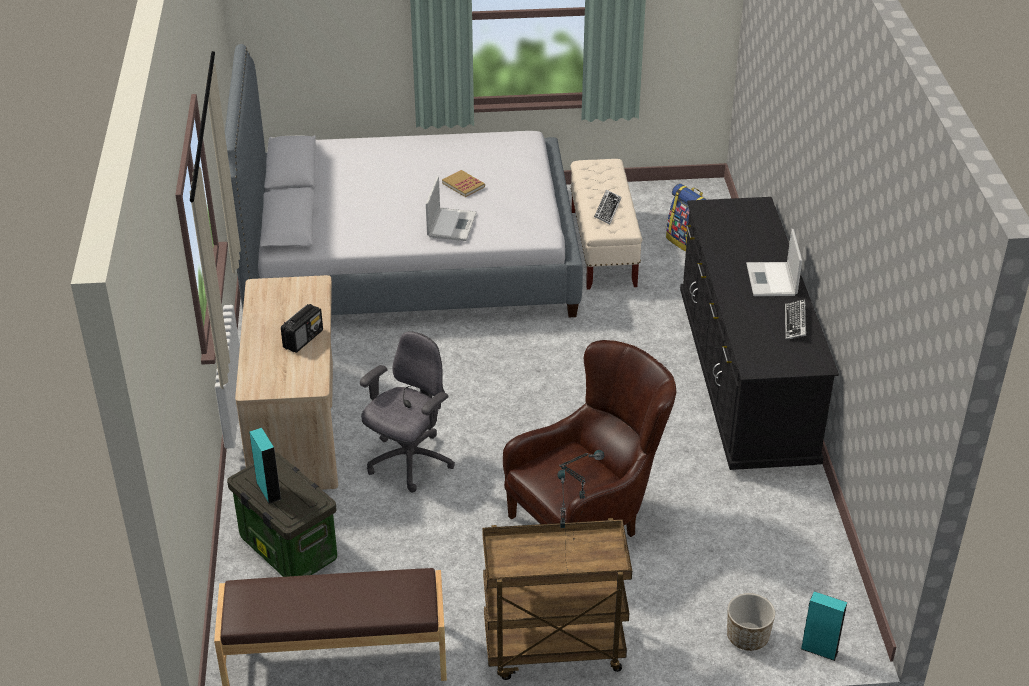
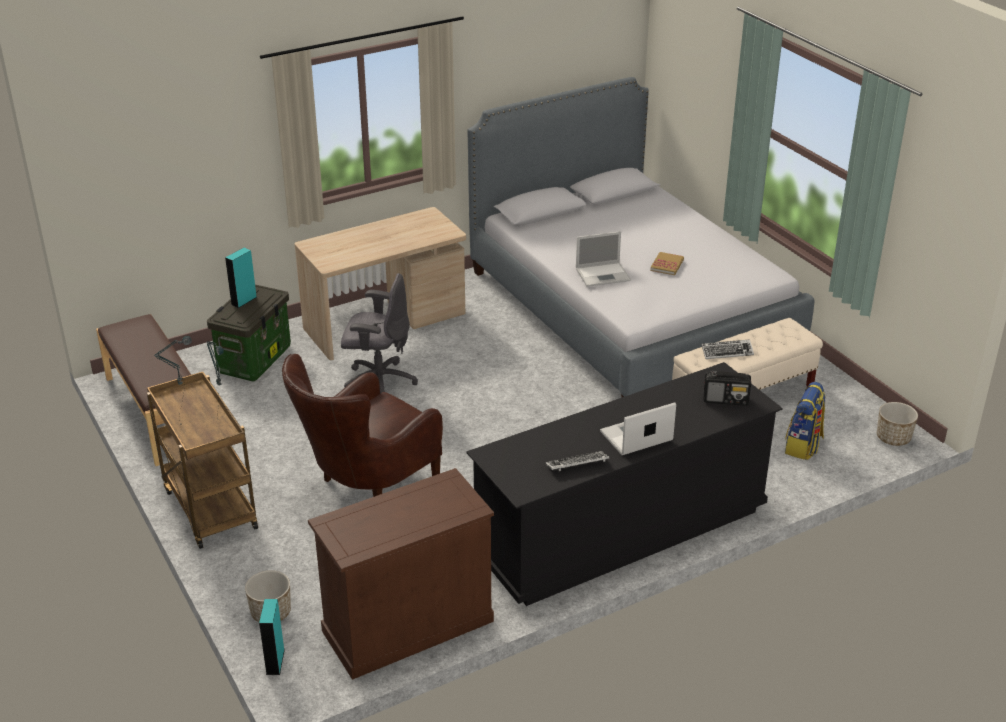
camera: 65 degrees right, 5 degrees down
radio [281,304,323,353] -> radio moved to [703,371,751,406]
brown armchair [503,340,676,537] -> brown armchair turned 105 degrees clockwise [282,354,443,497]
none -> brown cabinet [308,468,494,680]
none -> planter [877,402,918,446]

